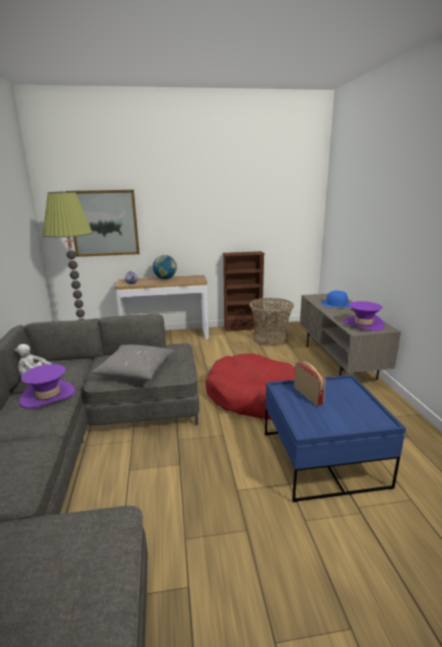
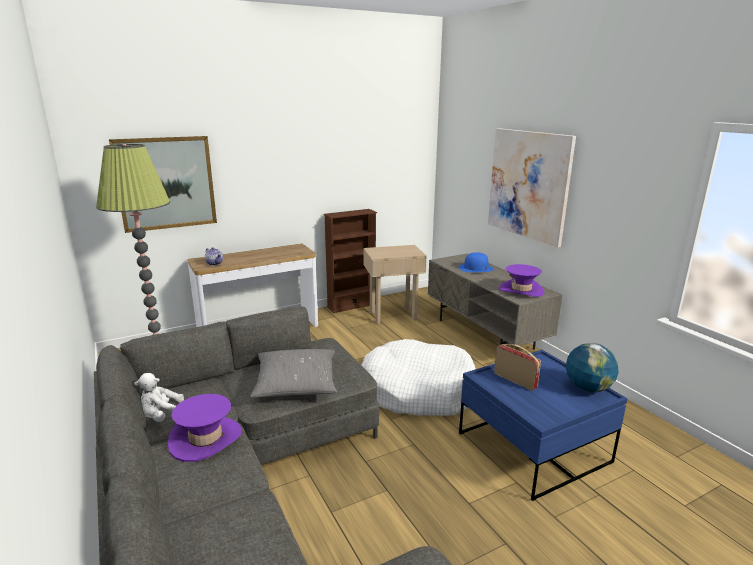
camera: 20 degrees left, 0 degrees up
globe [153,255,177,279] -> globe moved to [566,343,619,392]
red dog bed [205,353,295,420] -> white dog bed [362,339,476,416]
basket [249,298,294,346] -> beige side table [363,245,427,324]
none -> picture [488,128,576,247]

